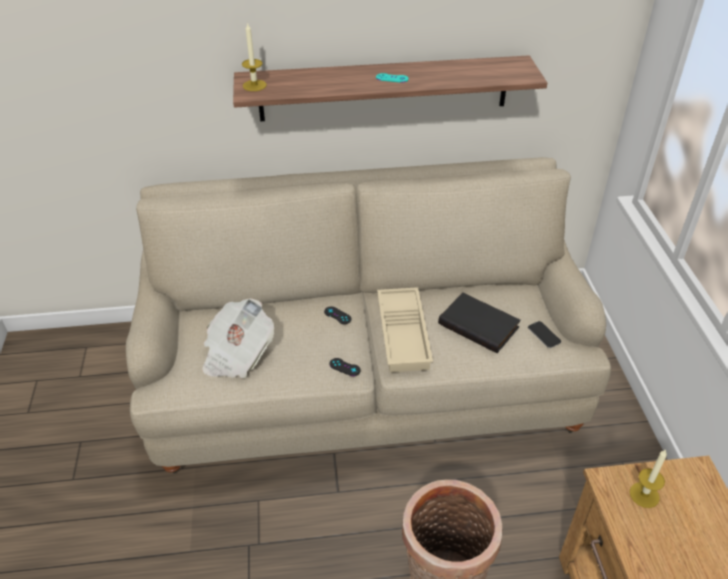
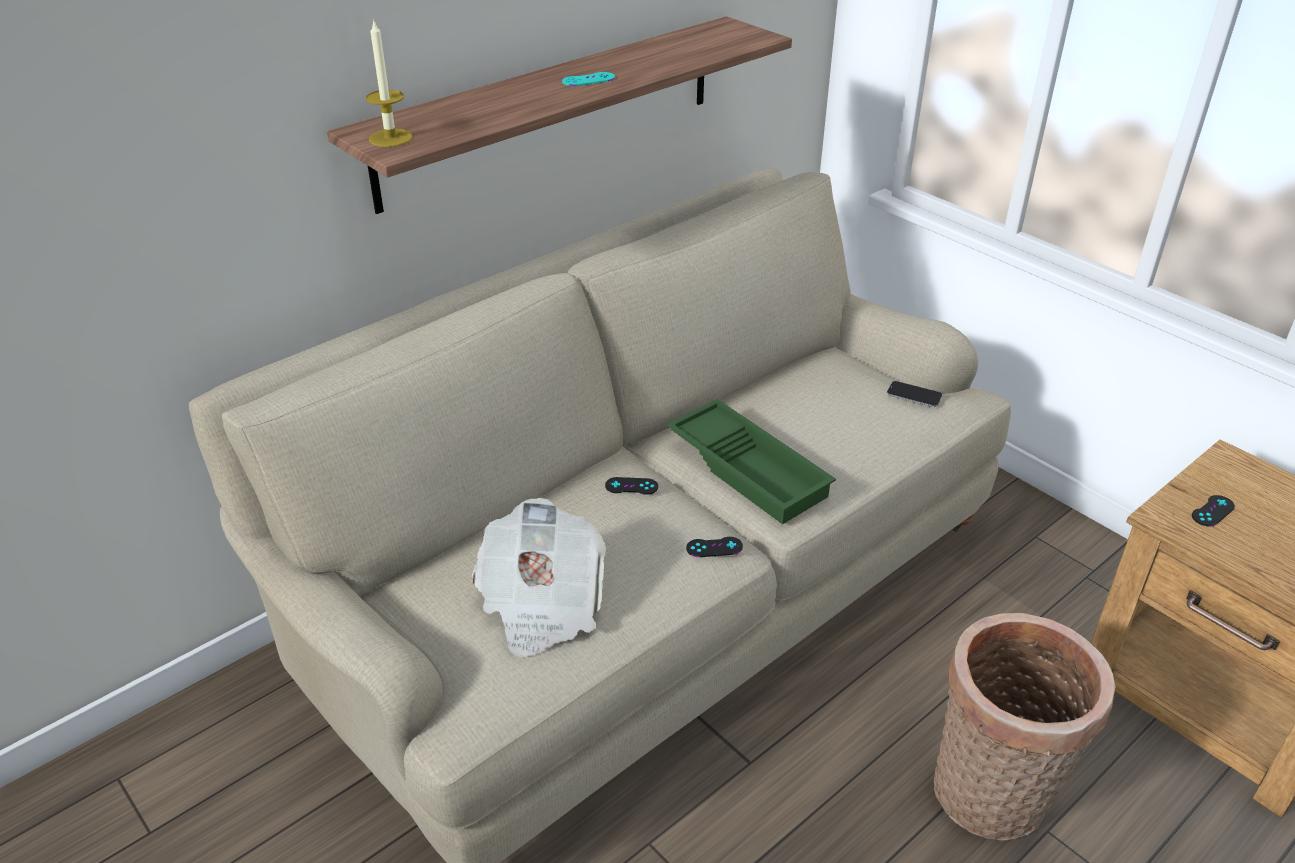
camera: 35 degrees left, 5 degrees down
beige tray [377,287,433,373] -> green tray [667,399,836,524]
black book [438,292,521,353] -> none
candle [629,449,667,508] -> black game controller [1192,495,1235,527]

